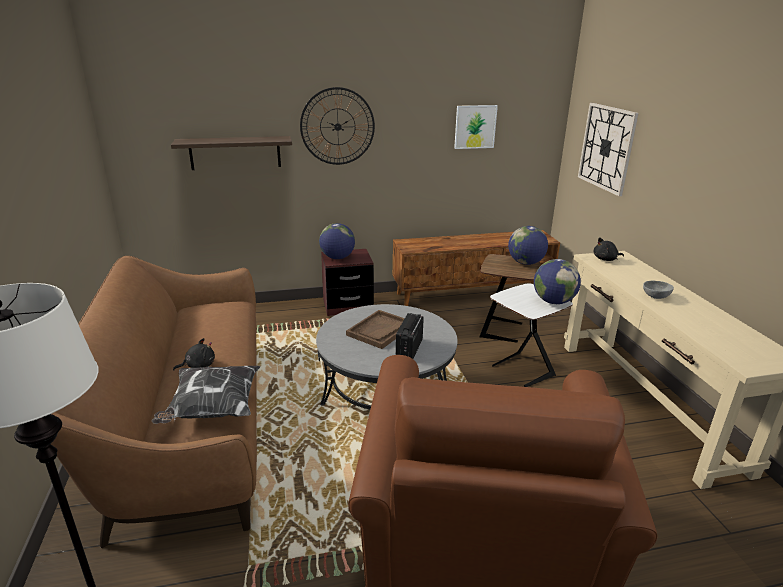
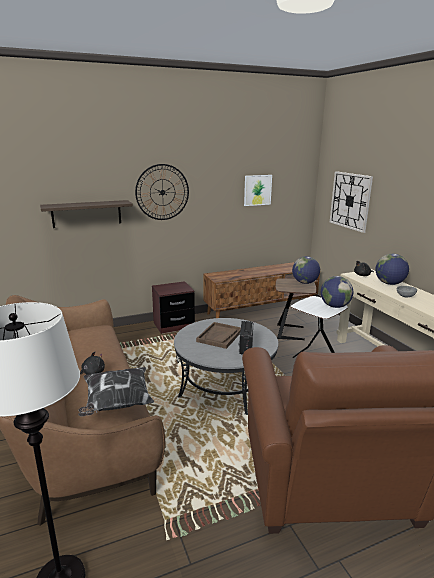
camera: 10 degrees left, 5 degrees down
globe [319,223,355,259] -> globe moved to [375,254,409,285]

